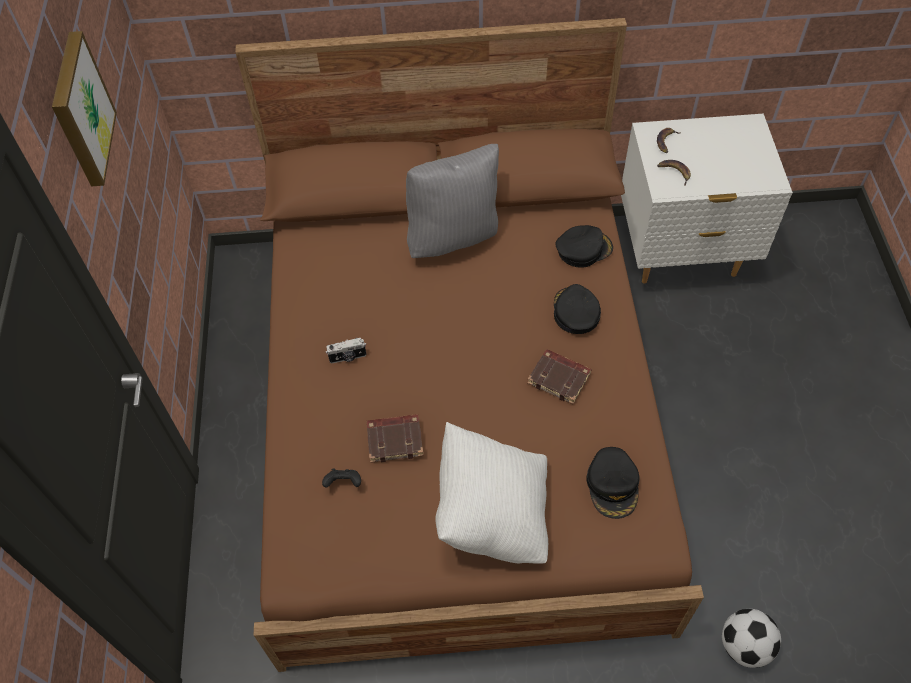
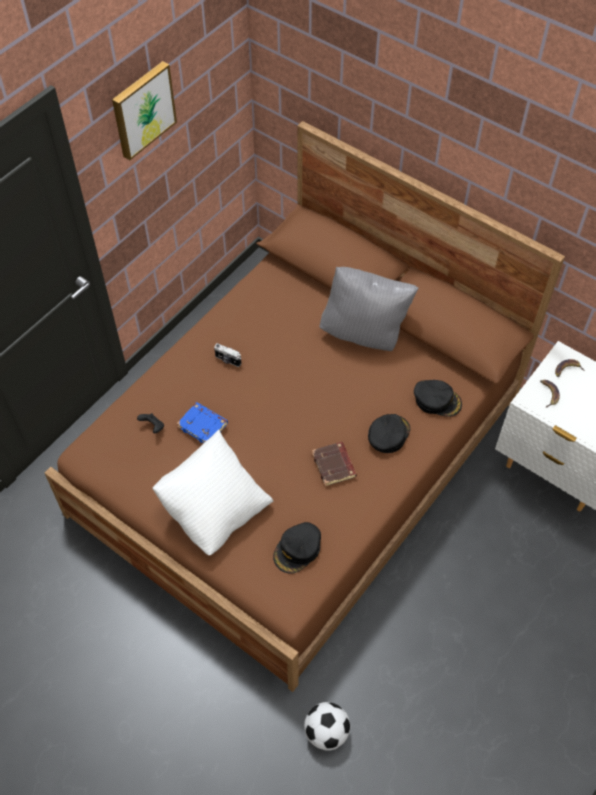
camera: 40 degrees right, 0 degrees up
brown book [367,414,424,463] -> blue book [177,402,228,443]

